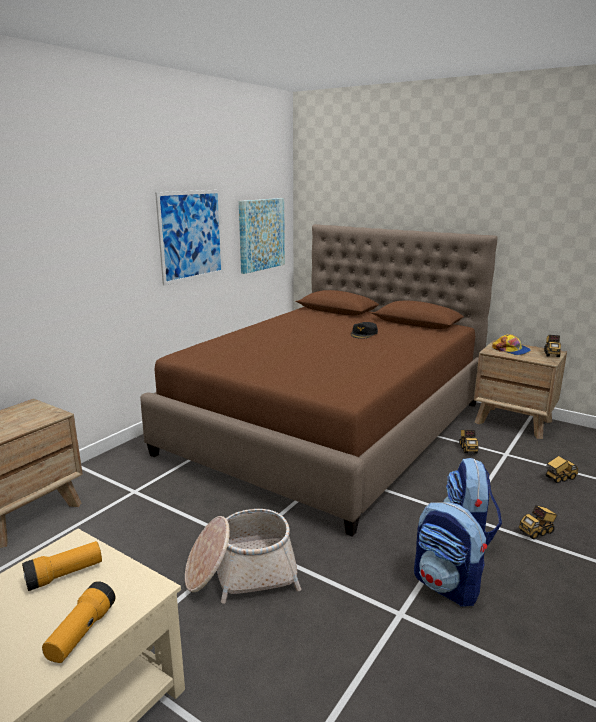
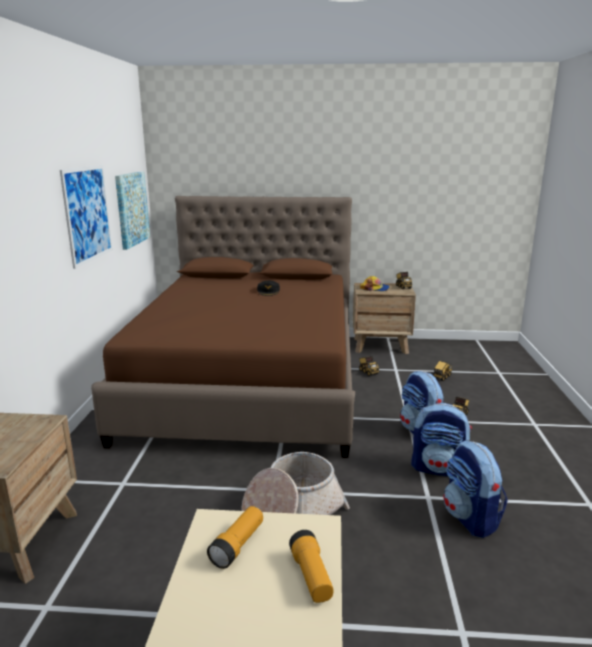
camera: 30 degrees left, 0 degrees up
none -> backpack [444,440,508,538]

